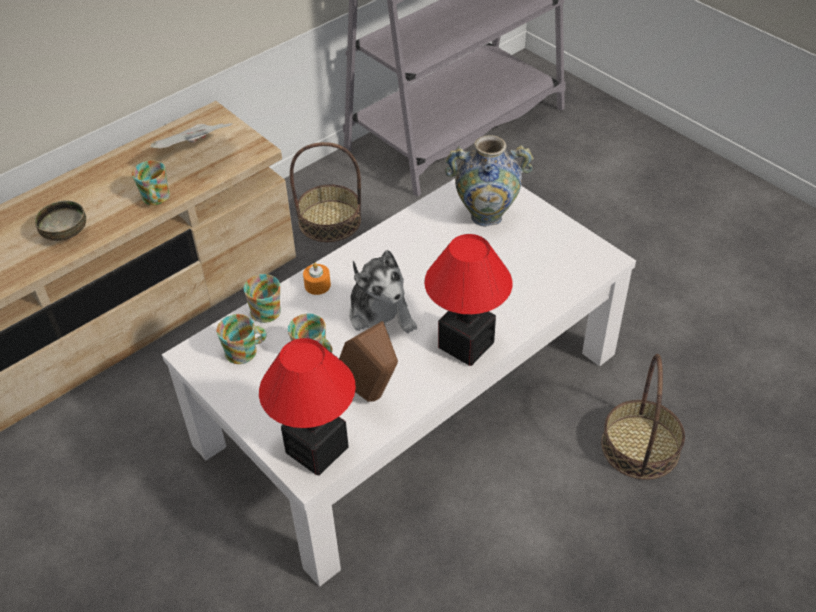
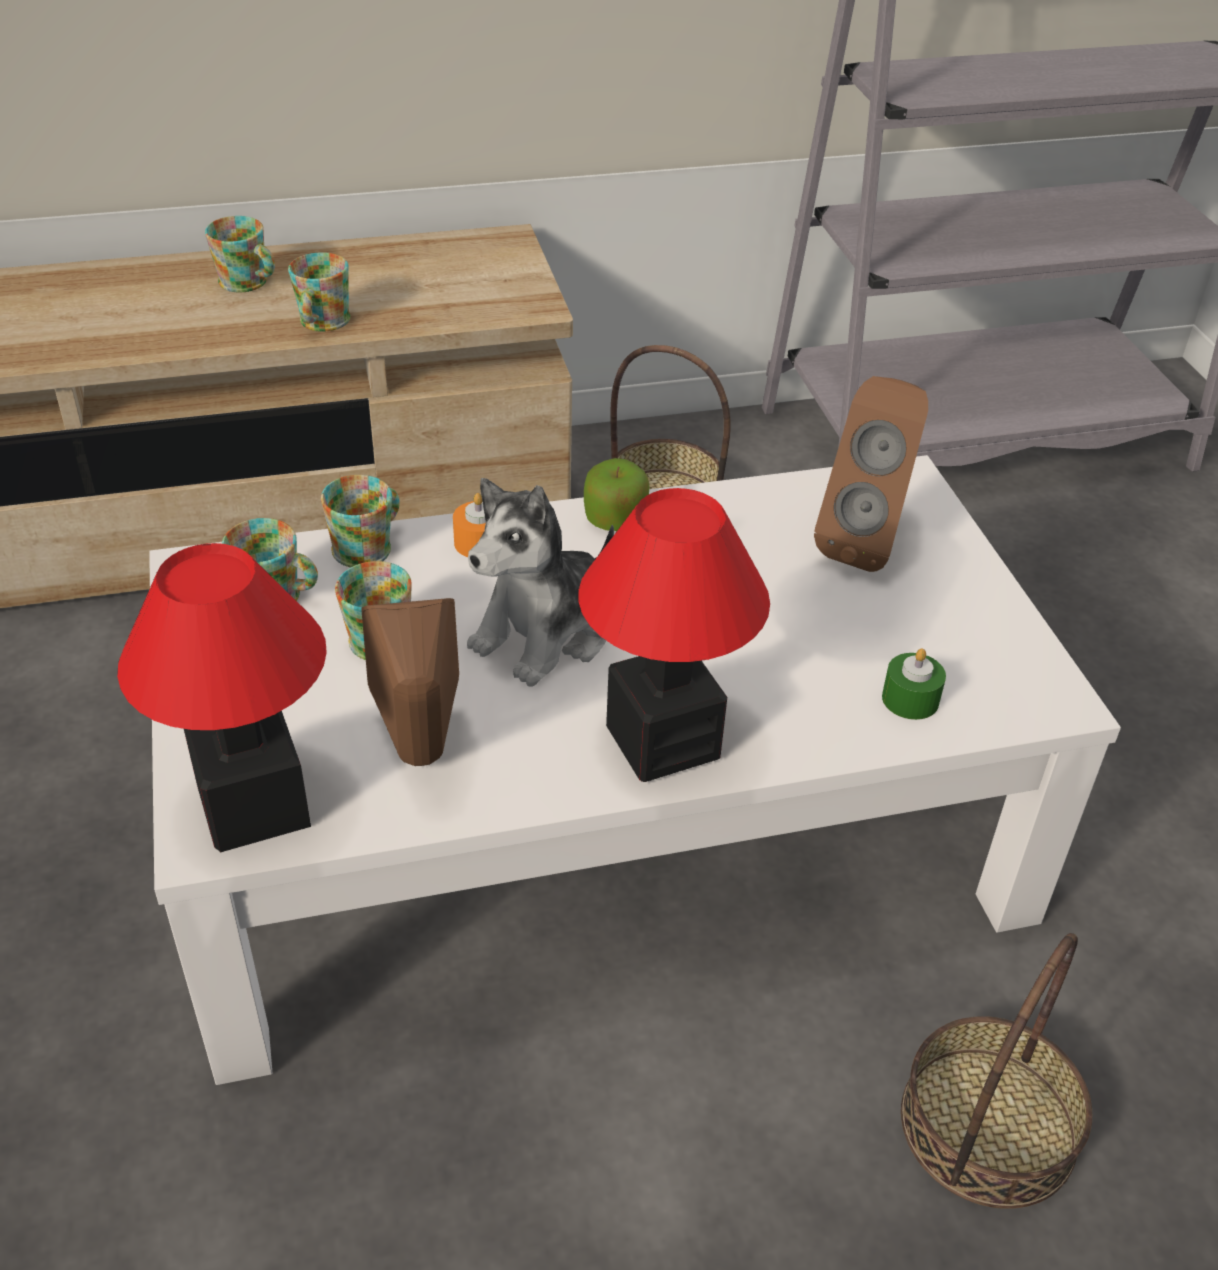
camera: 25 degrees right, 5 degrees down
bowl [34,200,86,241] -> none
newspaper [150,123,233,148] -> none
plush toy [349,250,417,338] -> plush toy turned 45 degrees clockwise [467,478,614,686]
vase [445,135,534,227] -> brown speaker [814,376,928,572]
none -> mug [205,216,275,293]
none -> apple [584,458,650,531]
none -> green candle [882,648,946,720]

